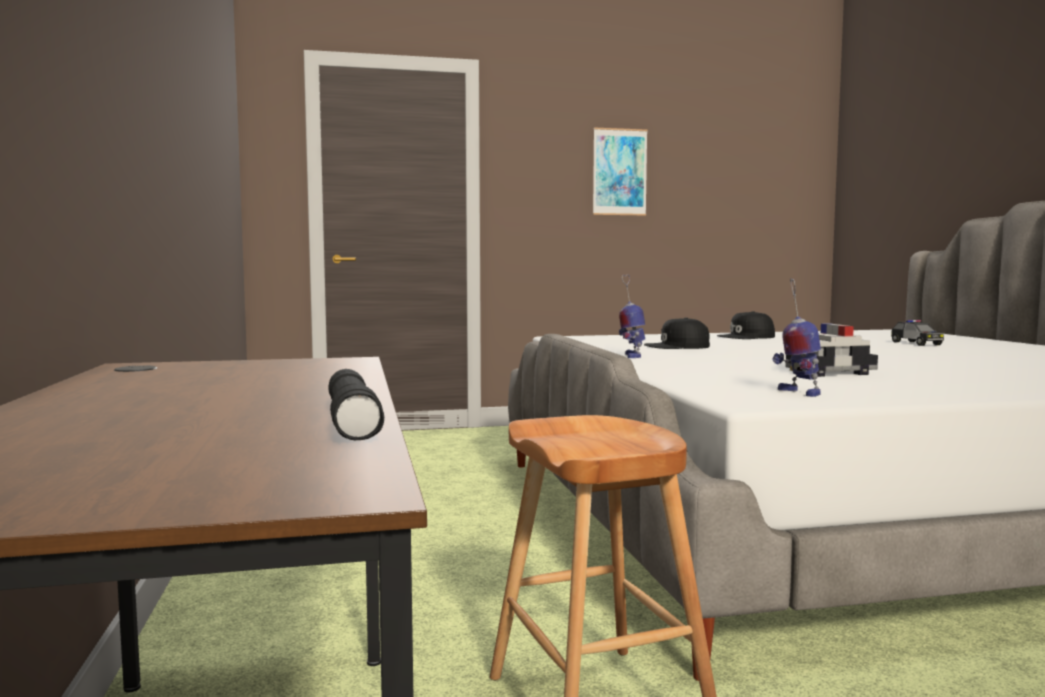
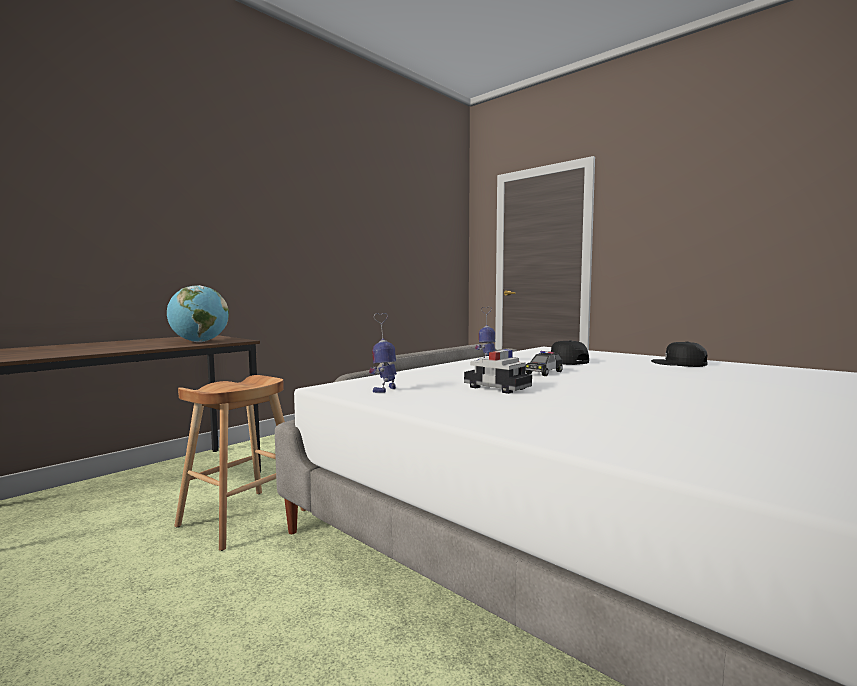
camera: 55 degrees right, 0 degrees up
black flashlight [328,369,384,440] -> none
picture [593,127,648,216] -> none
toy car [891,320,944,346] -> toy car moved to [525,351,563,376]
none -> globe [167,285,229,342]

